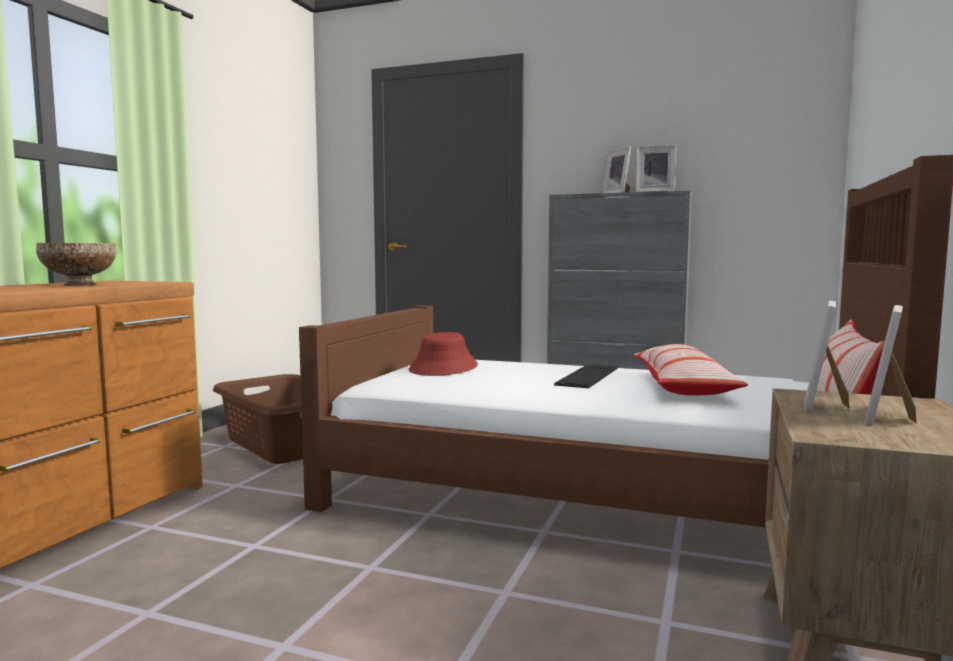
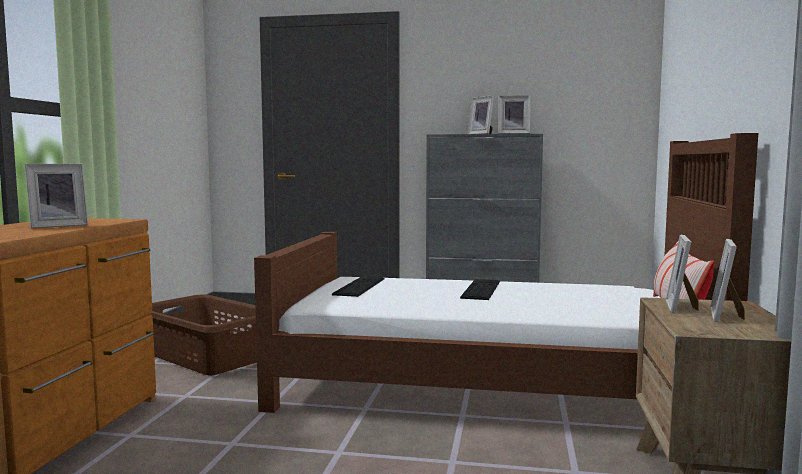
camera: 10 degrees left, 0 degrees up
bowl [36,243,116,286] -> picture frame [24,164,88,228]
red hat [409,332,478,376] -> keyboard [332,277,385,297]
pillow [634,344,748,396] -> none

